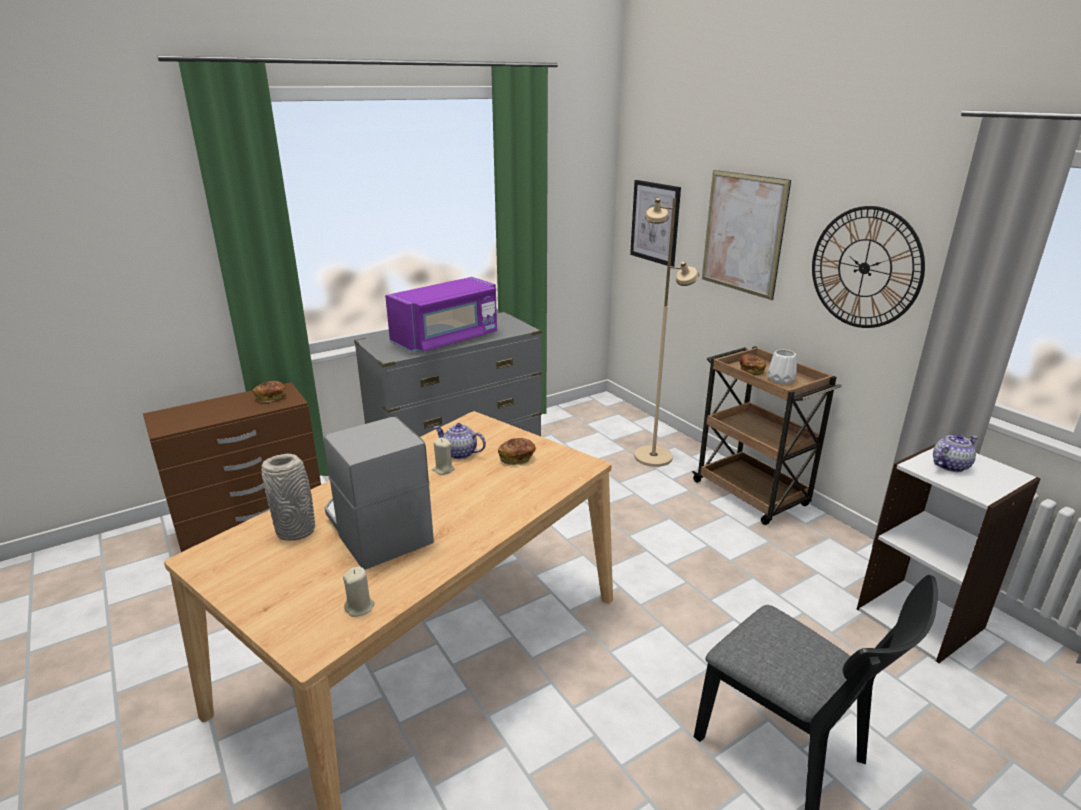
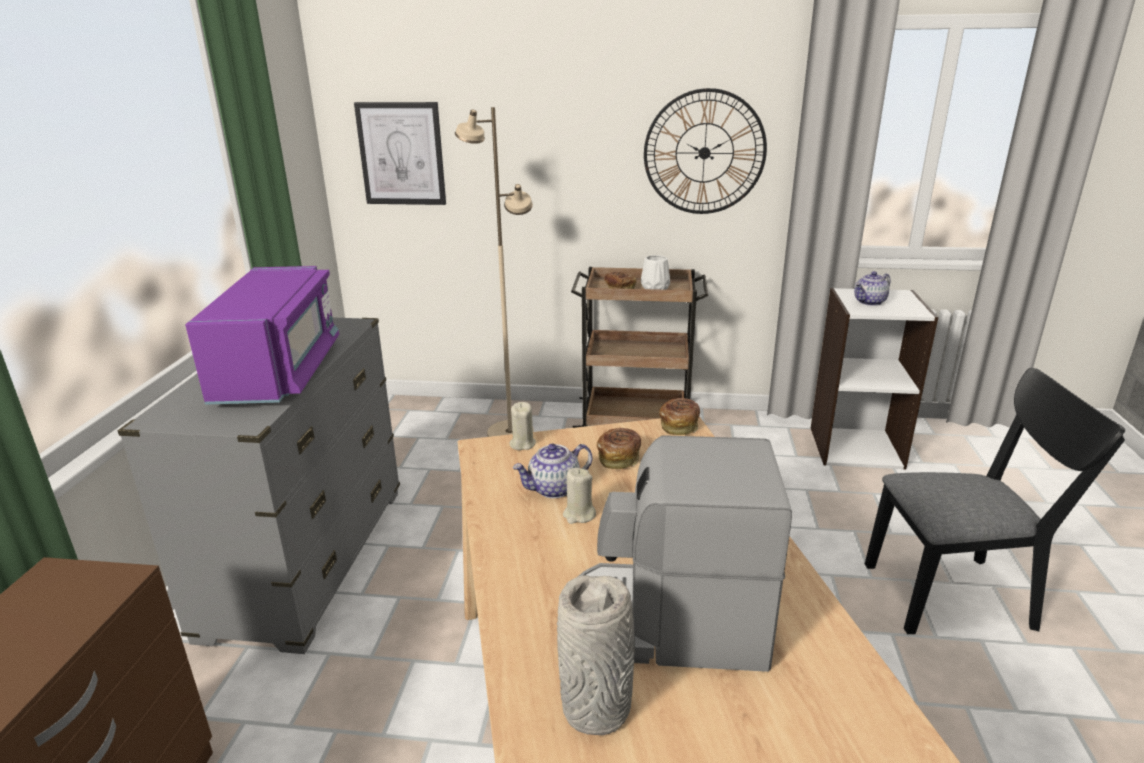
camera: 50 degrees left, 0 degrees up
bread [253,381,286,402] -> bread moved to [659,398,700,435]
beige candle [343,566,375,617] -> beige candle moved to [510,402,536,450]
picture [702,170,791,300] -> none
teapot [933,434,978,472] -> teapot turned 135 degrees counterclockwise [854,271,891,306]

